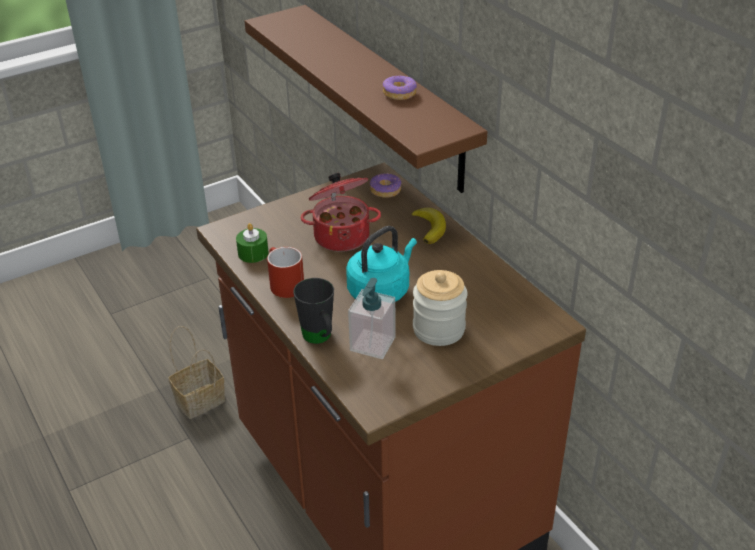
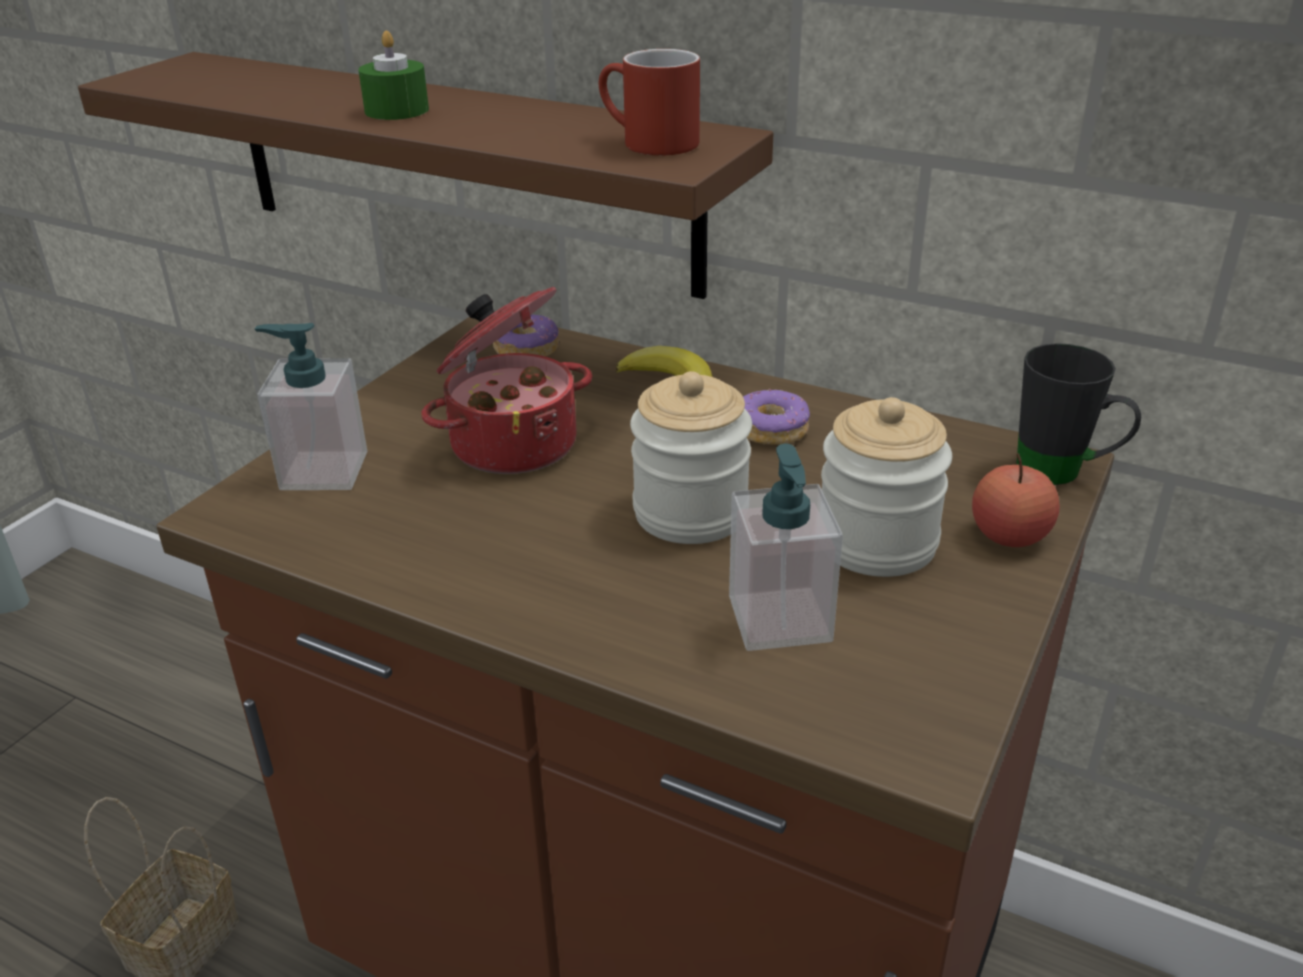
camera: 30 degrees left, 5 degrees down
green candle [236,223,269,263] -> green candle moved to [358,31,429,120]
red mug [267,247,304,298] -> red mug moved to [599,49,700,156]
black mug [293,278,334,344] -> black mug moved to [1016,343,1141,485]
turquoise kettle [346,226,417,302] -> jar [630,371,752,544]
donut [383,76,417,100] -> donut moved to [743,389,810,445]
none -> soap dispenser [255,323,367,490]
none -> apple [972,453,1060,547]

